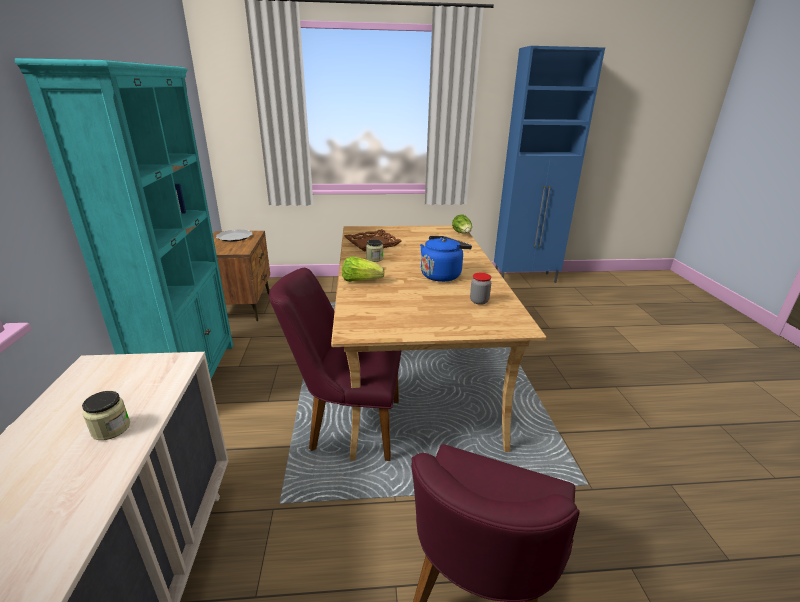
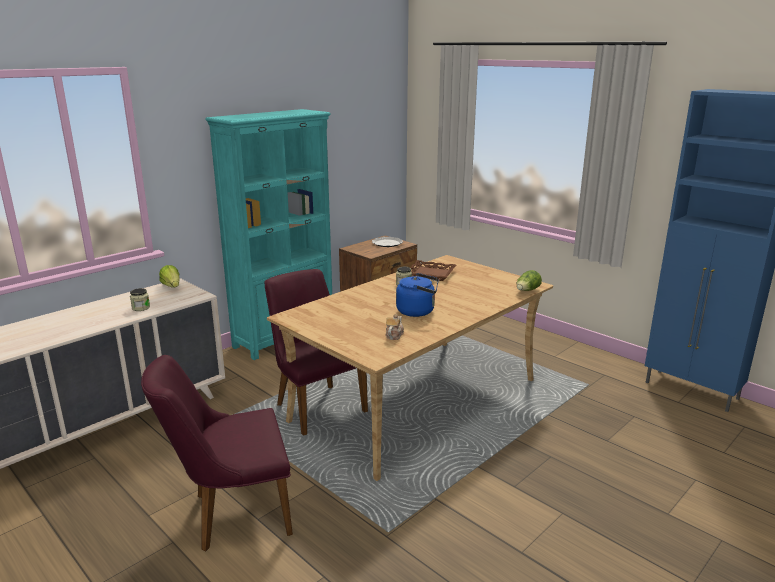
camera: 50 degrees right, 5 degrees down
lettuce [342,256,385,282] -> lettuce moved to [159,265,180,288]
jar [470,273,491,305] -> teapot [385,314,404,340]

